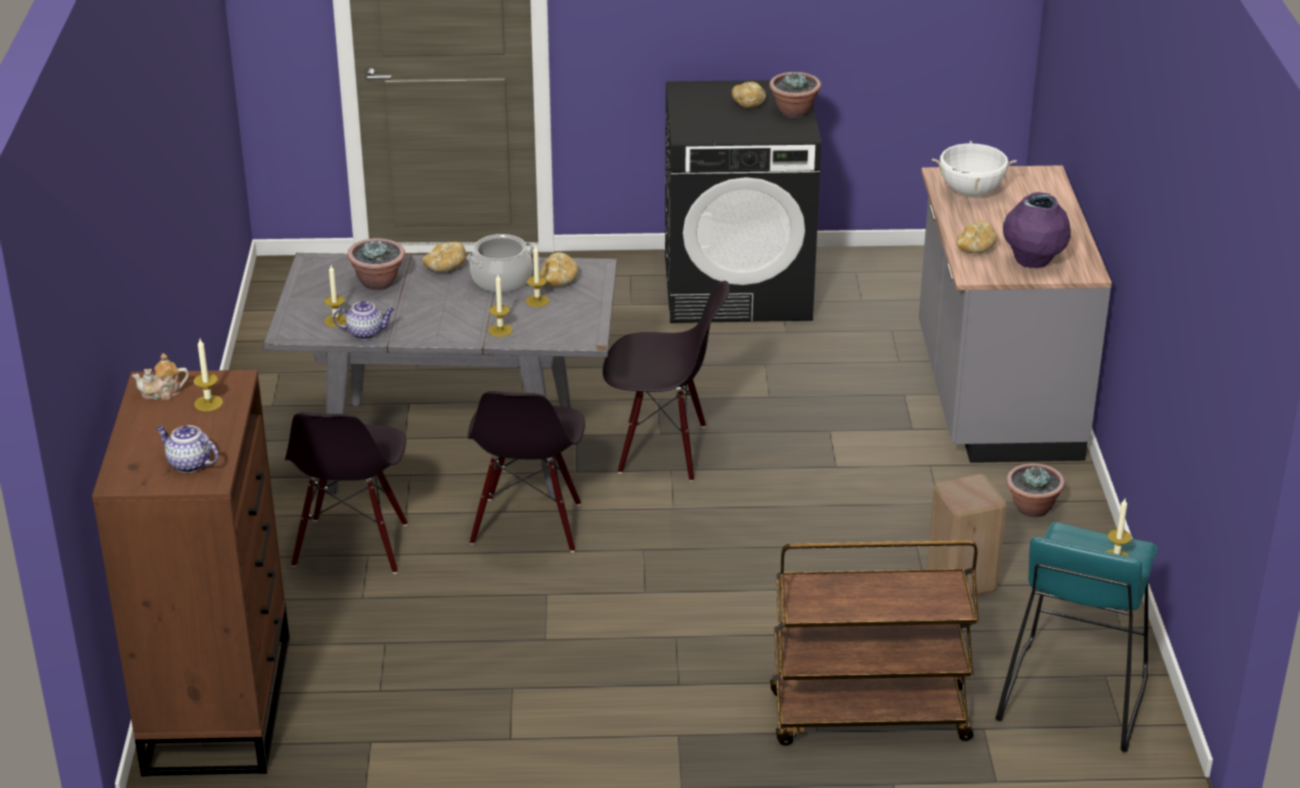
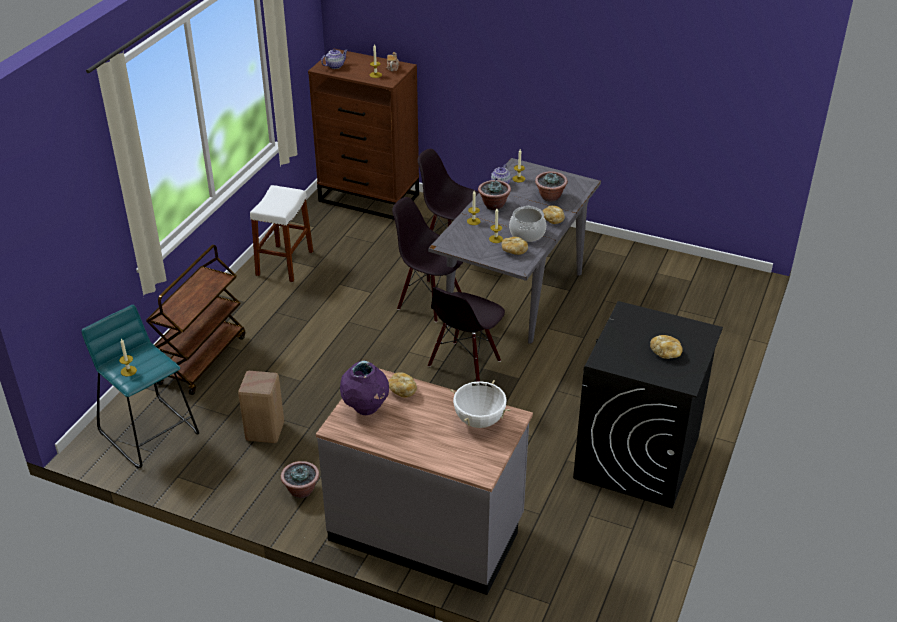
camera: 115 degrees right, 5 degrees up
potted plant [769,72,821,118] -> potted plant moved to [478,180,511,210]
none -> white stool [250,185,313,282]

